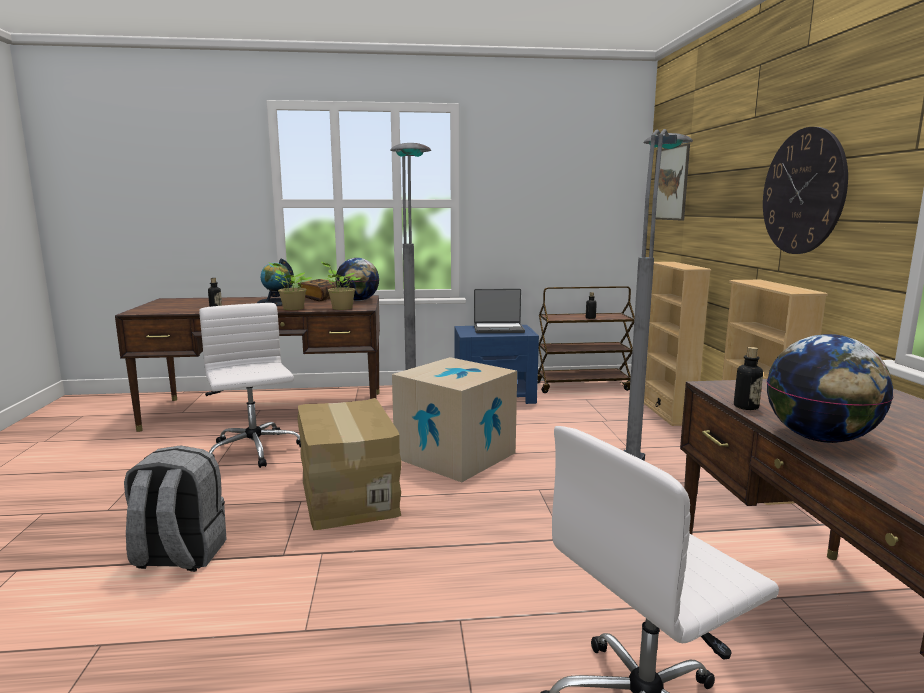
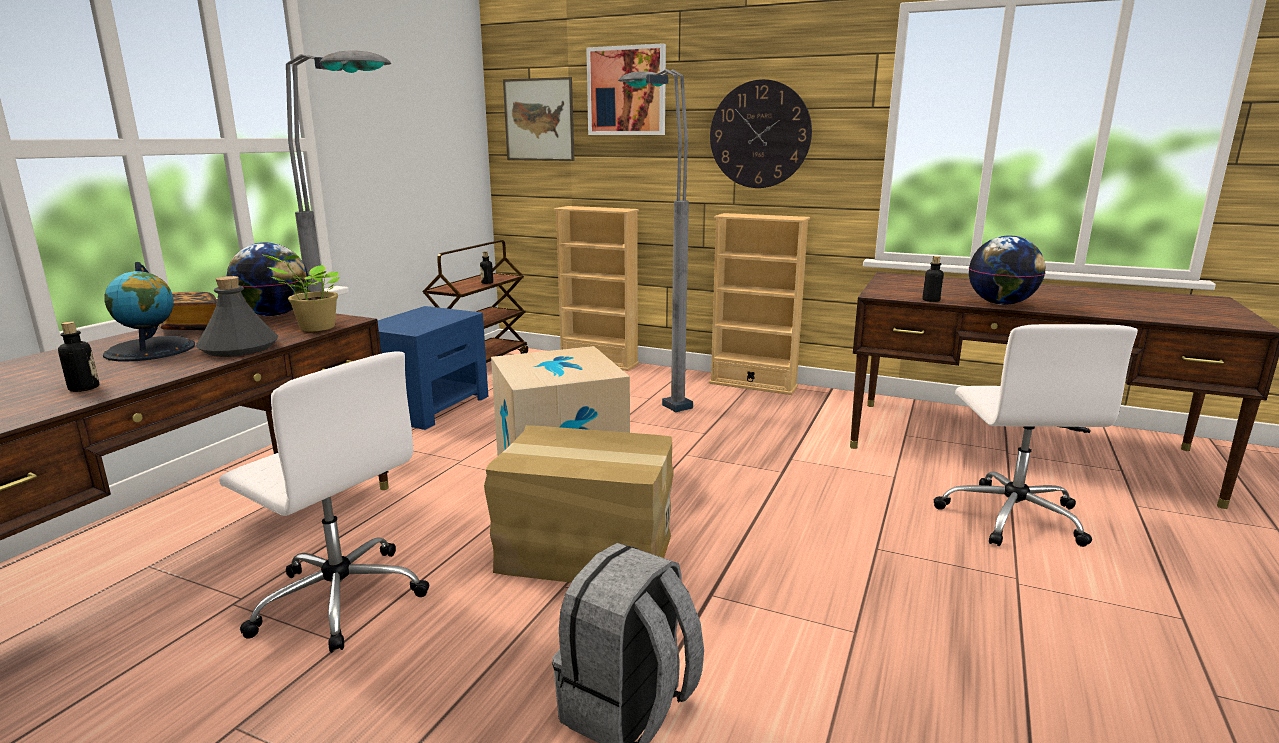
camera: 60 degrees left, 5 degrees up
white office chair [199,303,301,468] -> white office chair turned 150 degrees counterclockwise [219,351,430,653]
potted plant [268,262,313,310] -> grey bottle [196,276,278,357]
laptop [474,289,525,333] -> none
none -> picture [586,43,666,135]

